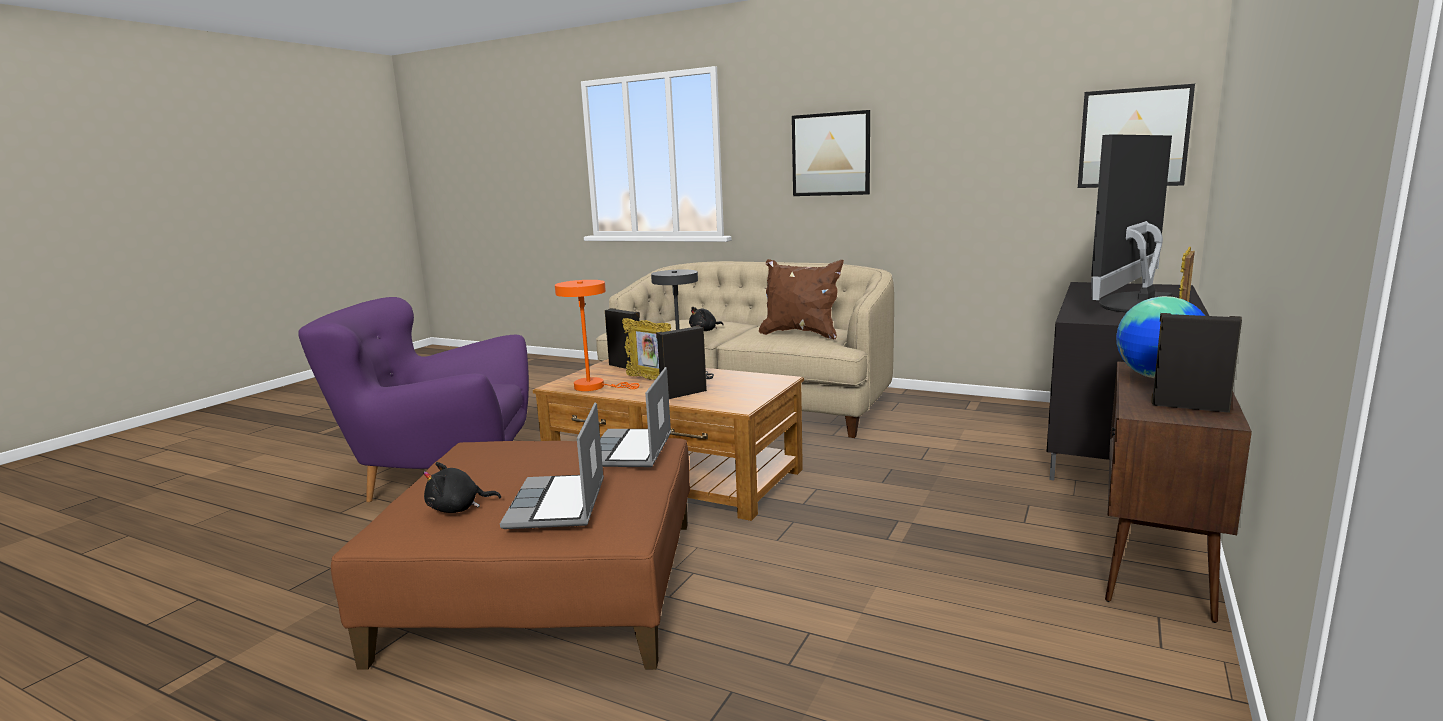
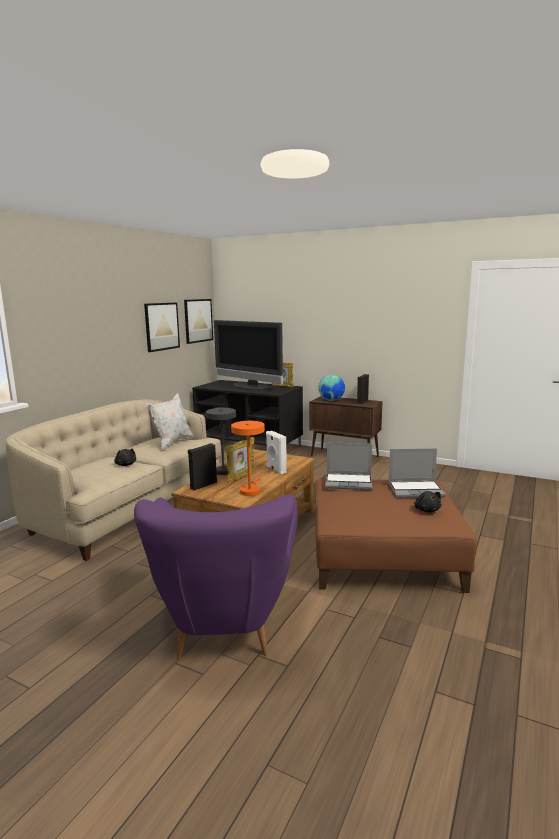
camera: 90 degrees left, 0 degrees up
black speaker [656,326,707,399] -> white speaker [266,431,287,474]
brown pillow [759,259,844,340] -> white pillow [146,393,194,450]
picture [792,110,870,196] -> picture moved to [144,302,180,352]

